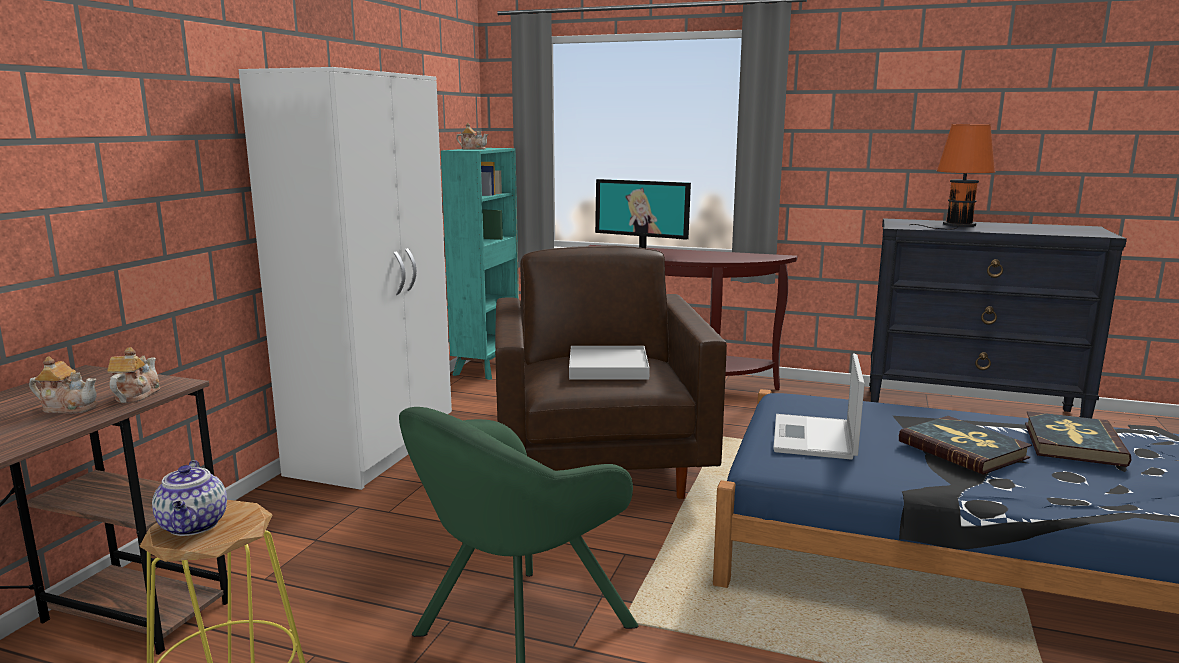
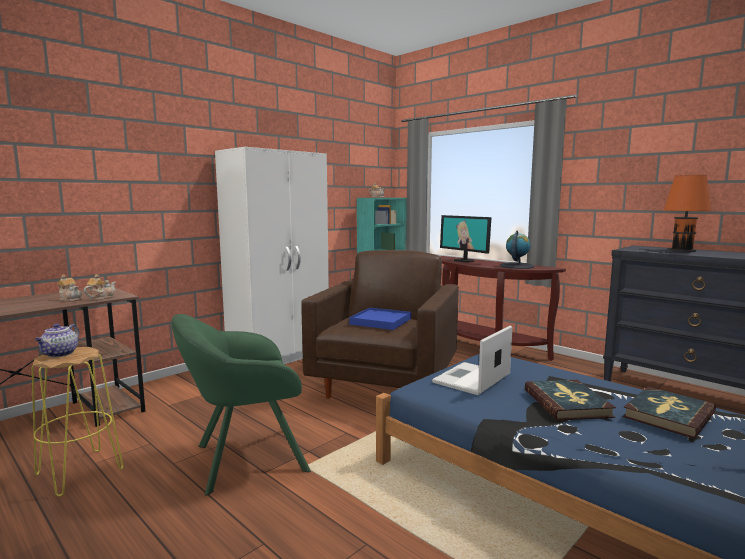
camera: 25 degrees right, 5 degrees down
white tray [569,346,650,379] -> blue tray [349,307,411,330]
none -> globe [500,230,534,269]

